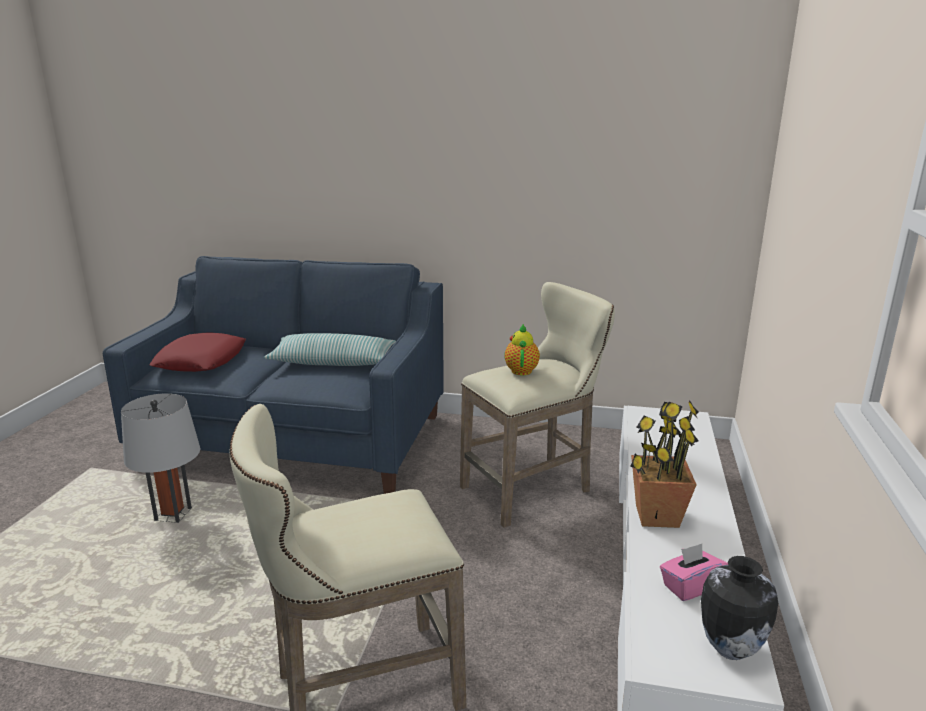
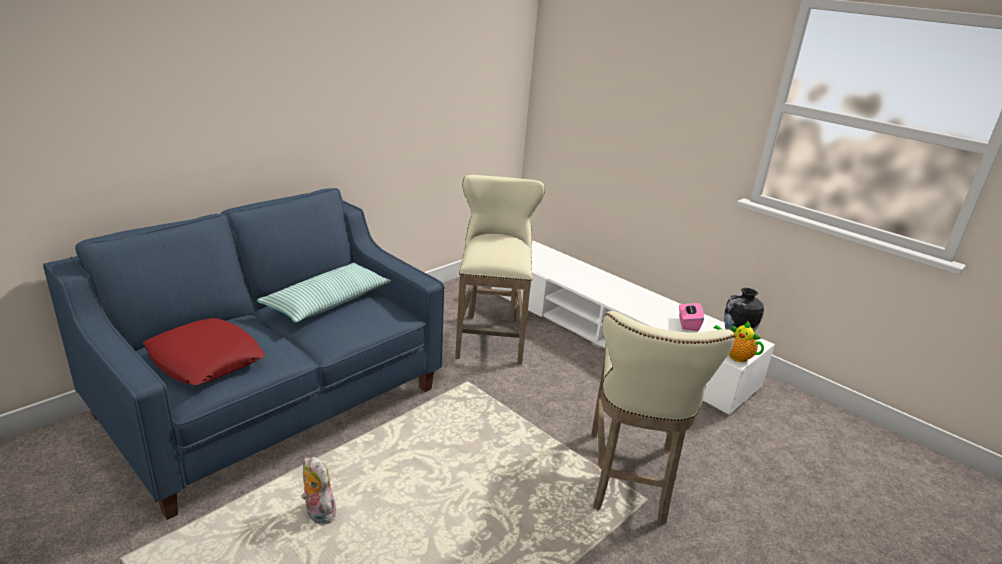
camera: 60 degrees left, 5 degrees up
grey table lamp [121,393,201,523] -> plush toy [302,457,336,525]
teapot [504,324,540,375] -> teapot moved to [713,321,764,362]
potted plant [631,400,699,528] -> none

